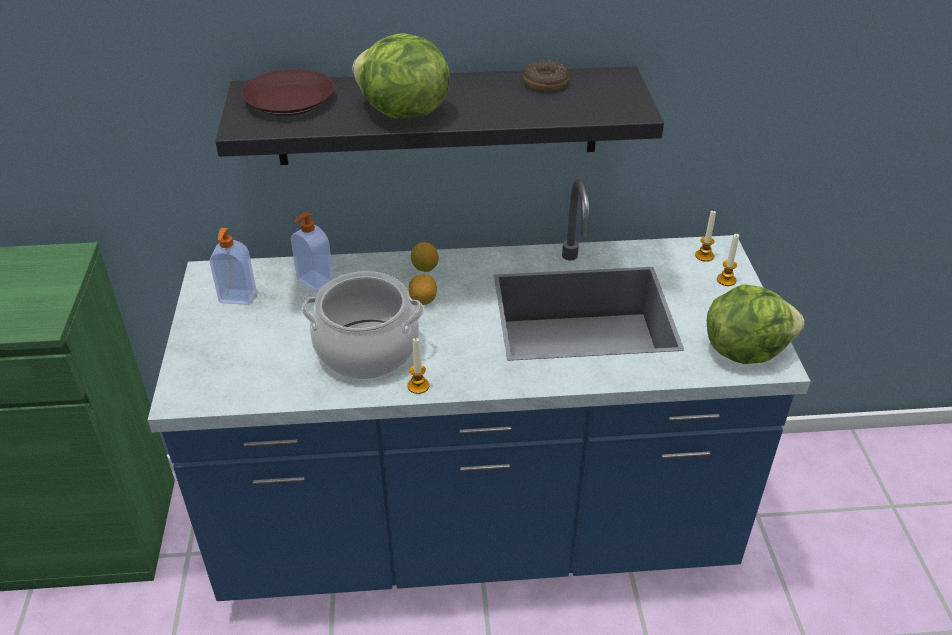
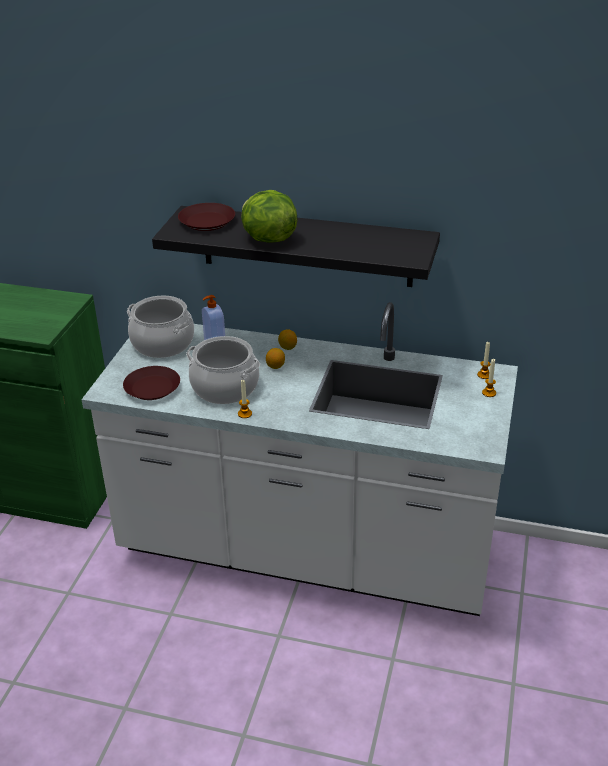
camera: 20 degrees right, 5 degrees down
blue counter [148,179,811,601] -> white counter [81,302,518,616]
soap dispenser [210,228,256,305] -> cooking pot [127,296,194,358]
donut [523,61,570,91] -> none
lettuce [707,284,804,364] -> none
none -> brown plate [123,366,180,400]

